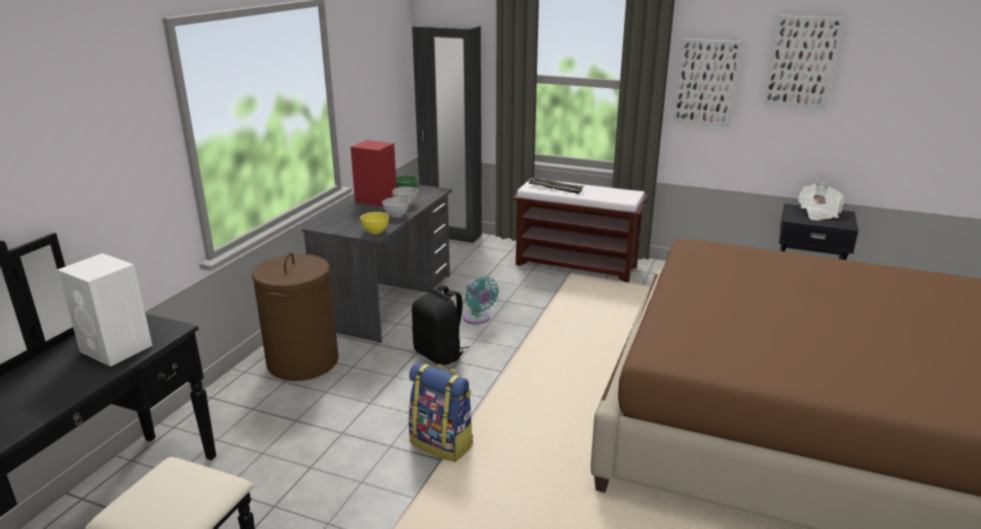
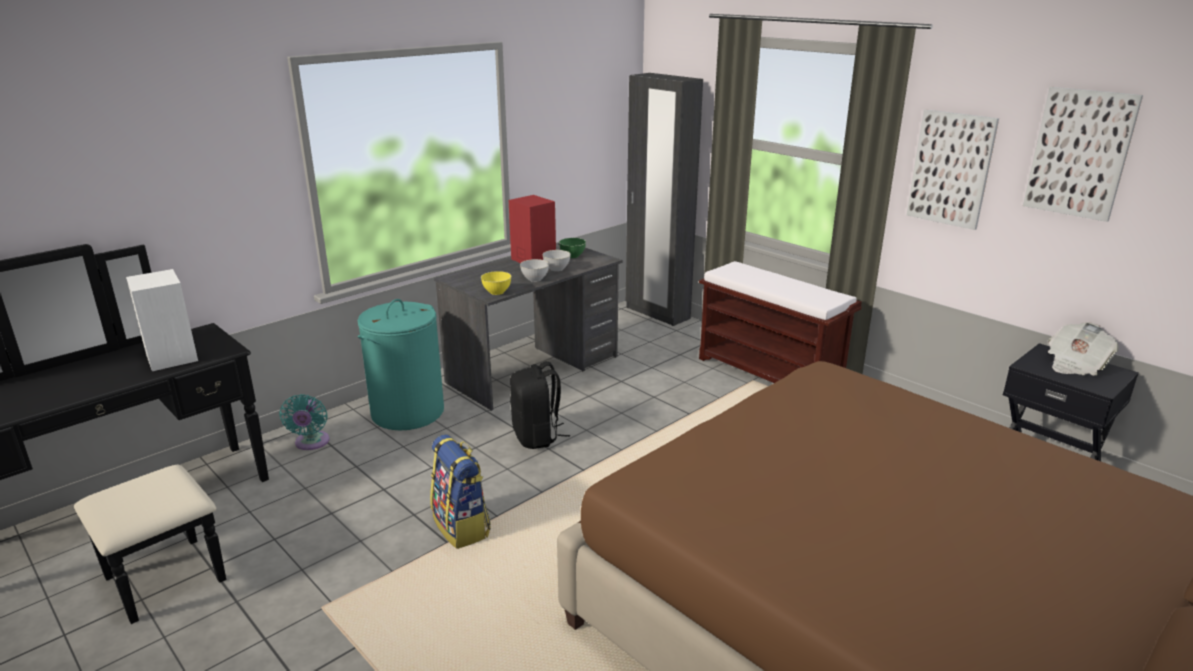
camera: 25 degrees right, 0 degrees up
brown laundry basket [252,252,339,381] -> turquoise laundry basket [357,299,444,430]
turquoise fan [463,277,499,324] -> turquoise fan moved to [279,394,330,450]
tray [527,178,584,194] -> none

